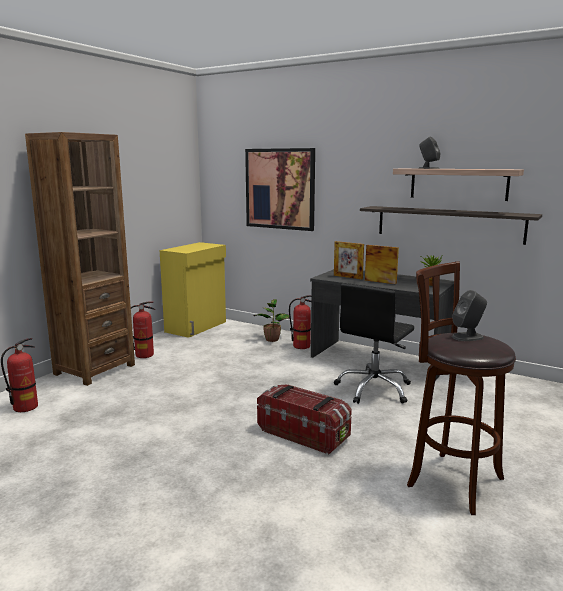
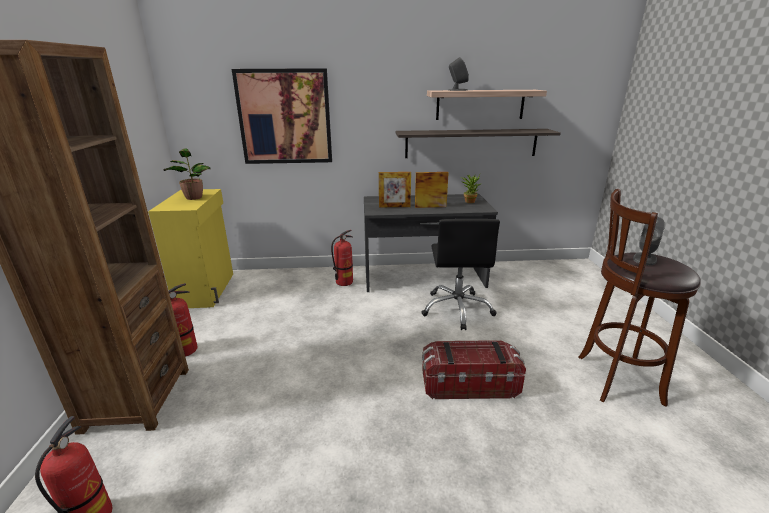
camera: 35 degrees left, 10 degrees up
potted plant [253,299,290,342] -> potted plant moved to [163,148,211,200]

